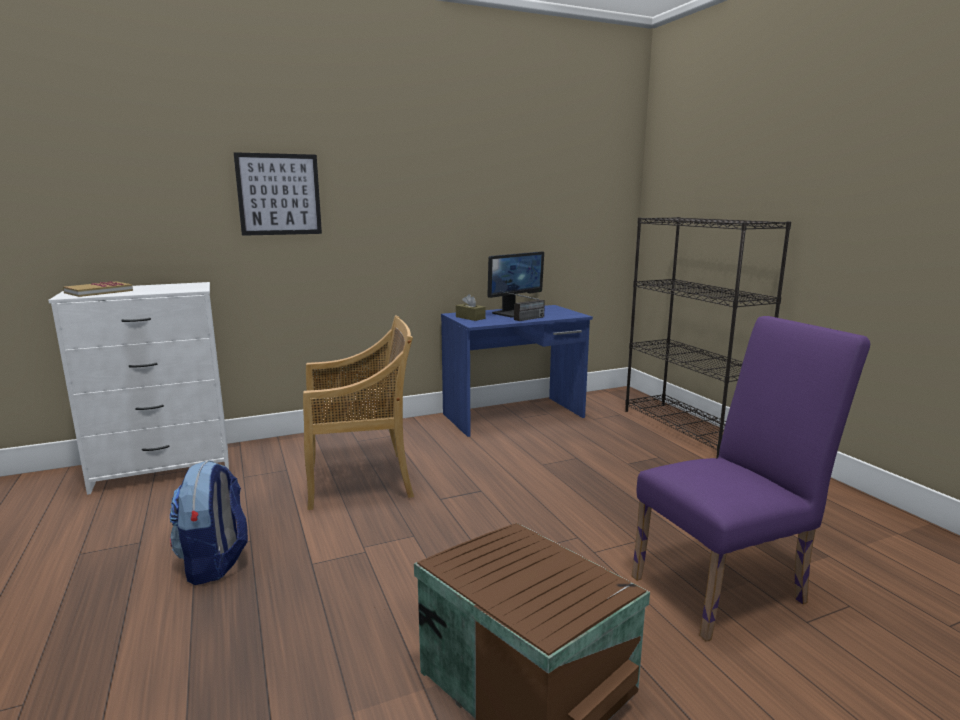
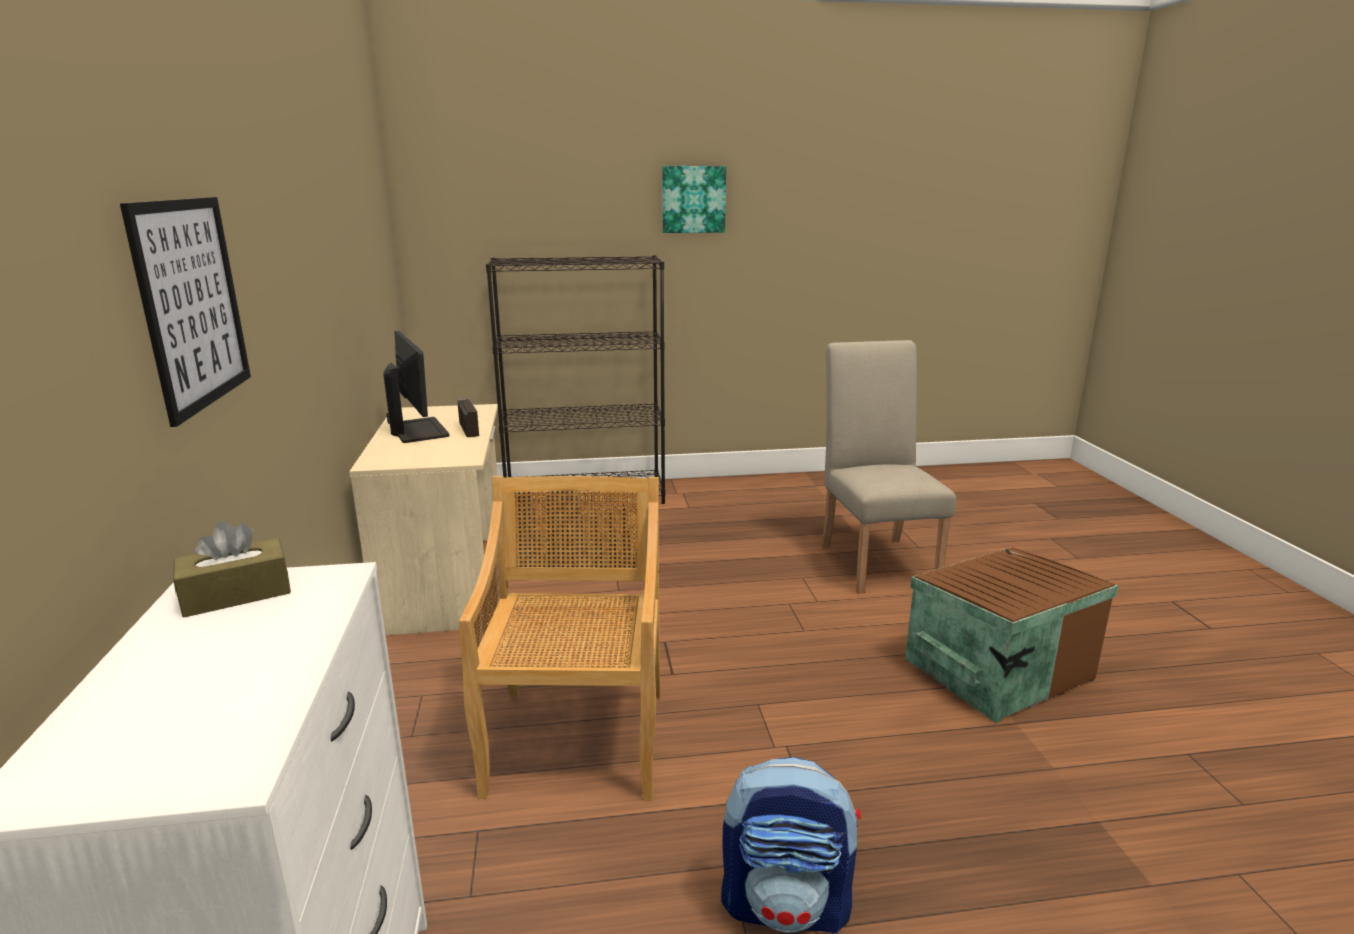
camera: 75 degrees left, 5 degrees up
book [63,281,133,297] -> none
blue desk [441,305,593,437] -> beige desk [349,404,498,635]
brown tissue box [456,294,486,321] -> brown tissue box moved to [173,521,291,617]
purple chair [632,316,870,642] -> beige chair [822,340,956,593]
none -> picture [662,166,726,233]

